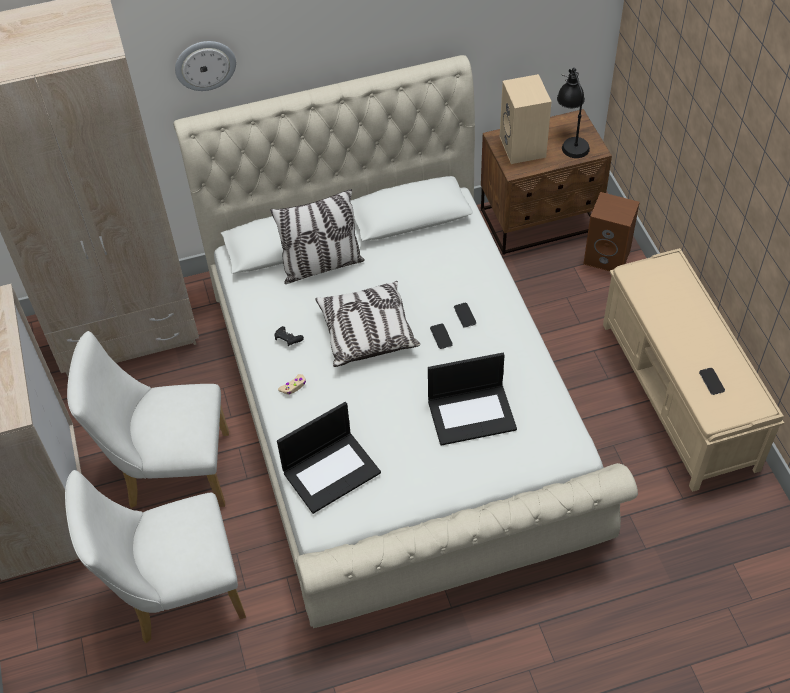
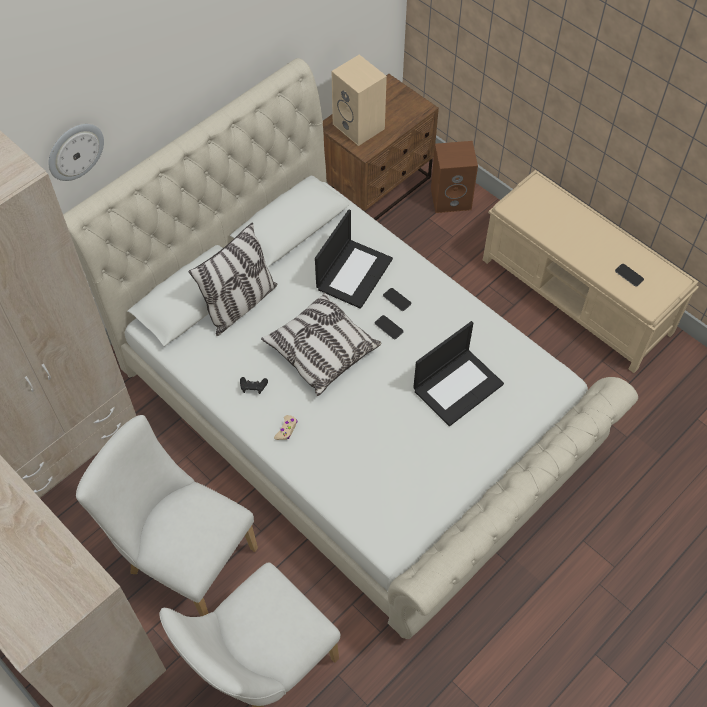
camera: 30 degrees left, 5 degrees up
white chair [67,331,229,508] -> white chair turned 60 degrees clockwise [76,415,258,616]
laptop [277,402,381,514] -> laptop moved to [315,210,393,309]
black table lamp [557,68,590,158] -> none

